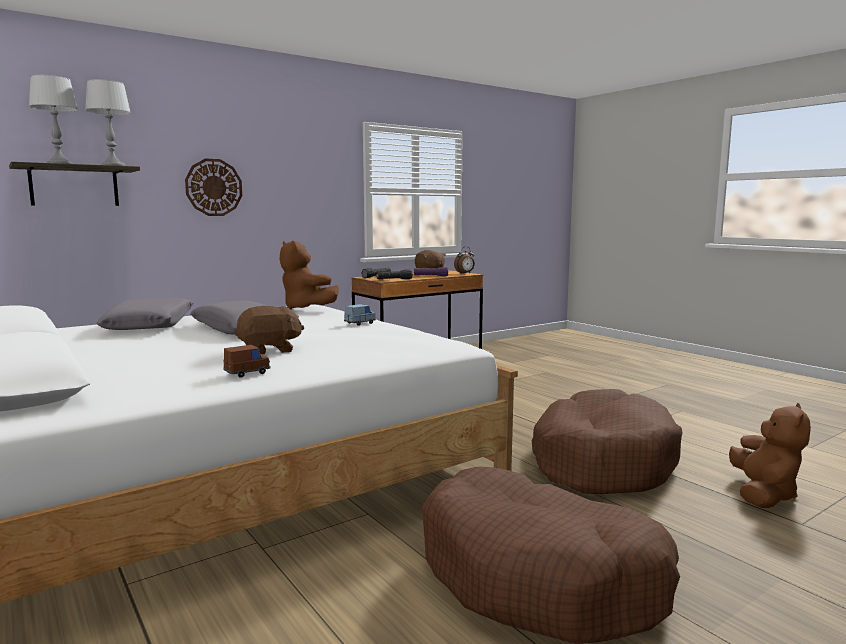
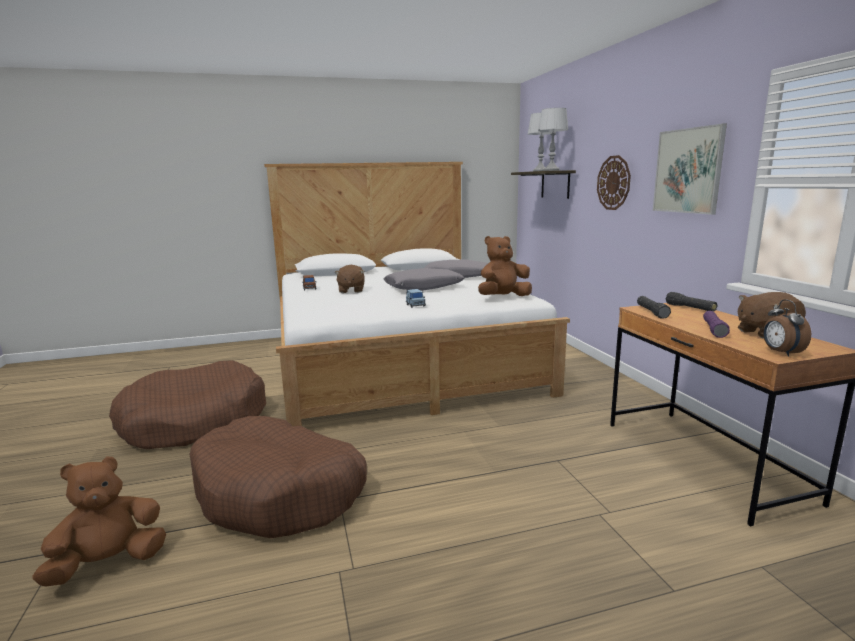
camera: 110 degrees right, 5 degrees up
brown plush toy [729,403,811,508] -> brown plush toy turned 105 degrees clockwise [33,456,166,586]
none -> picture [653,123,727,215]

